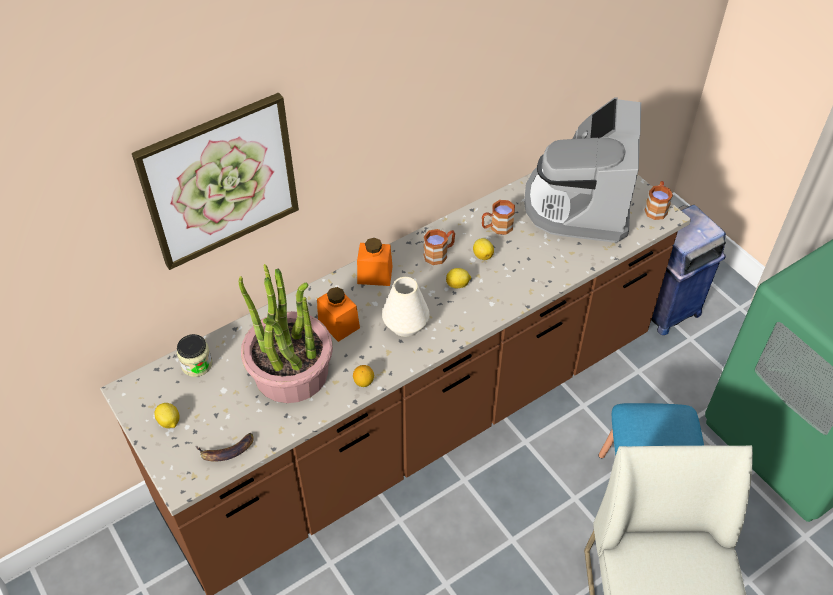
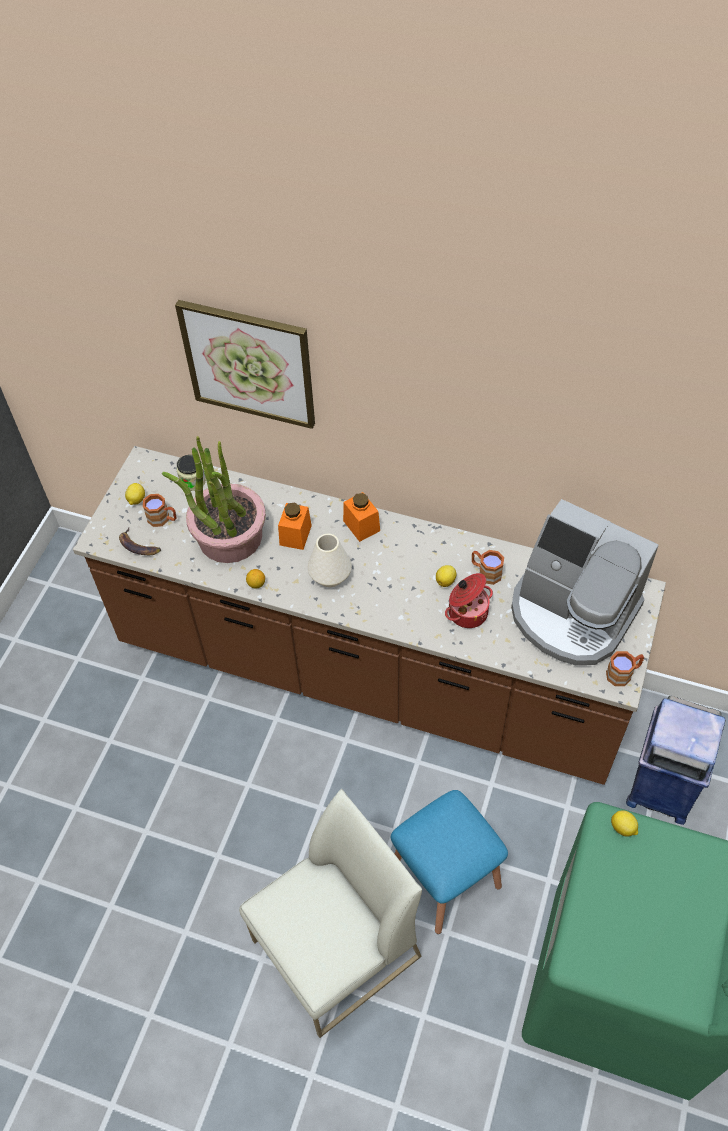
camera: 55 degrees right, 5 degrees up
brown mug [424,229,455,265] -> brown mug moved to [143,494,177,527]
lemon [446,268,471,288] -> lemon moved to [611,810,638,837]
coffee machine [524,97,641,243] -> coffee machine turned 120 degrees counterclockwise [511,499,659,665]
none -> cooking pot [445,573,493,628]

